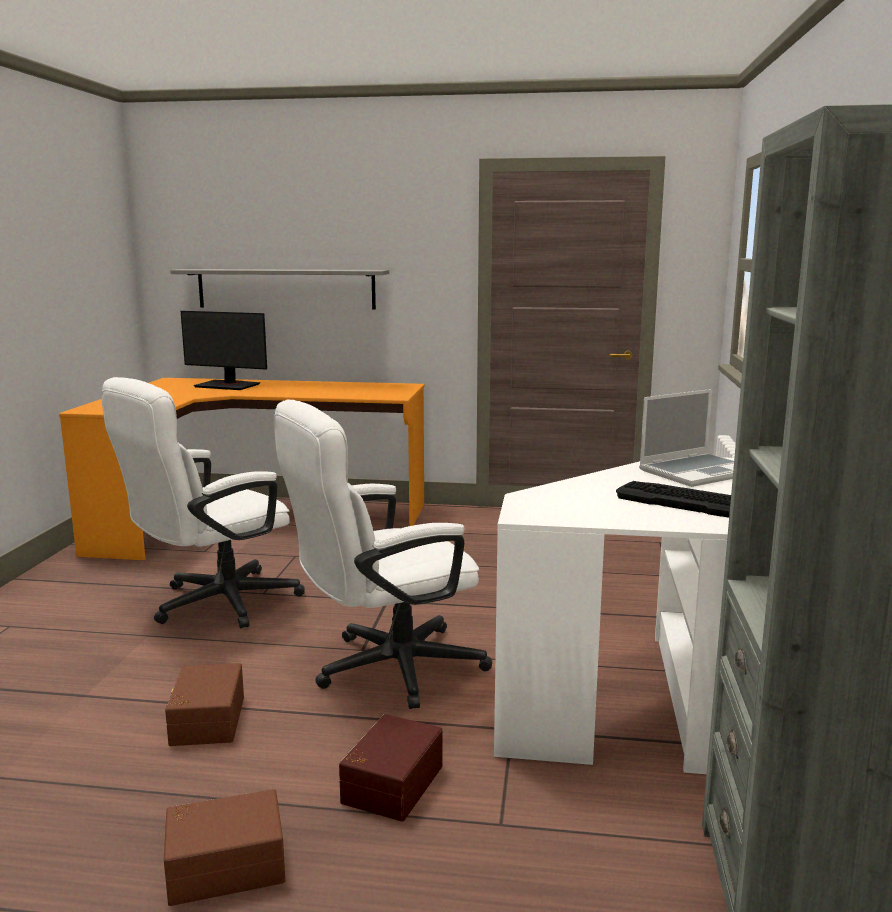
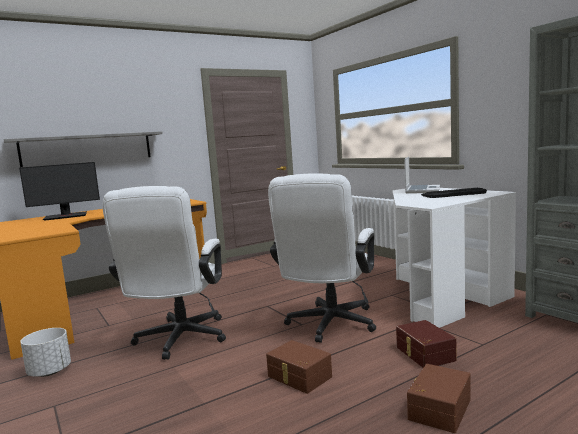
camera: 40 degrees left, 5 degrees down
none -> white planter [20,328,71,377]

